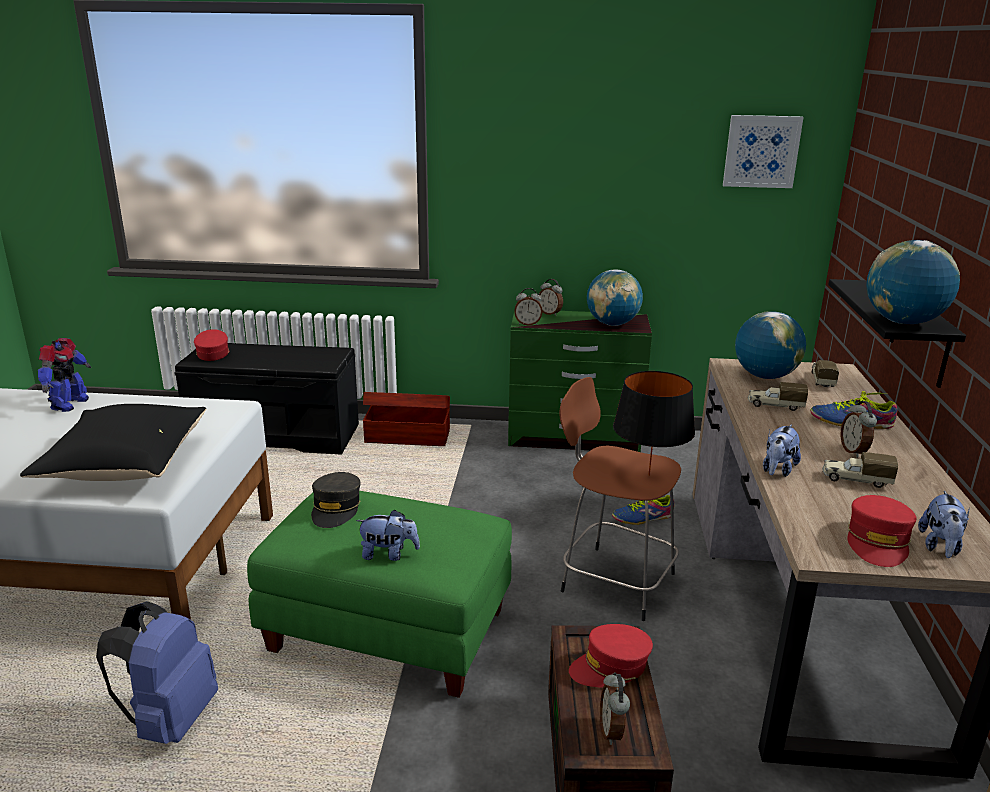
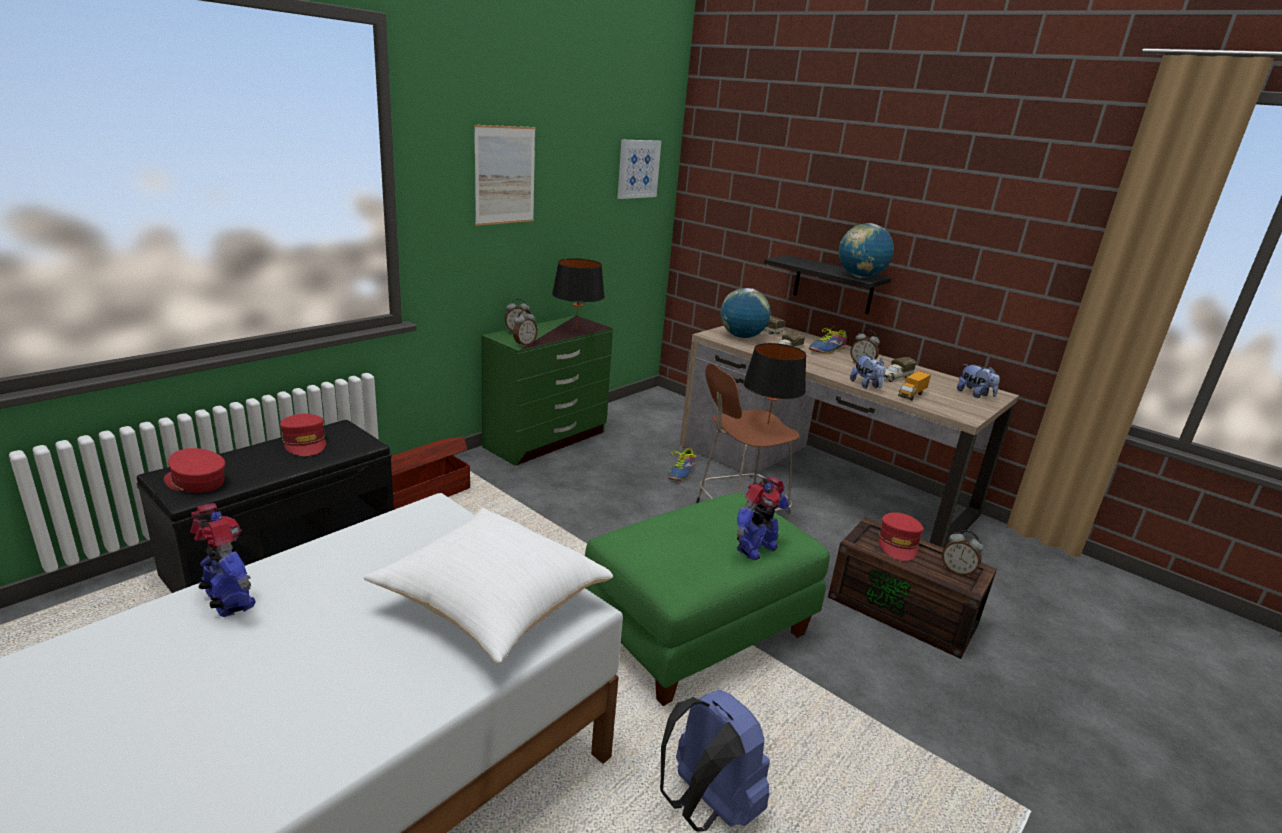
camera: 55 degrees left, 0 degrees up
black pillow [20,404,206,481] -> white pillow [364,508,613,664]
grey cap [311,472,360,528] -> none
plush toy [356,509,420,561] -> toy robot [737,477,791,560]
globe [587,269,643,326] -> black table lamp [552,258,605,329]
red cap [847,495,917,567] -> red cap moved to [280,414,326,456]
none -> picture [474,125,536,226]
none -> toy truck [898,371,931,400]

